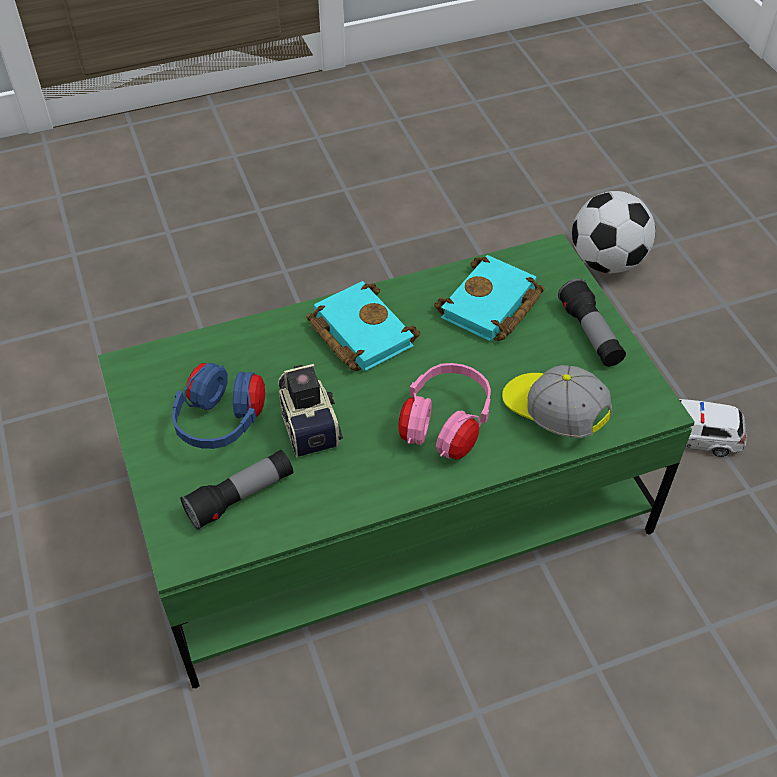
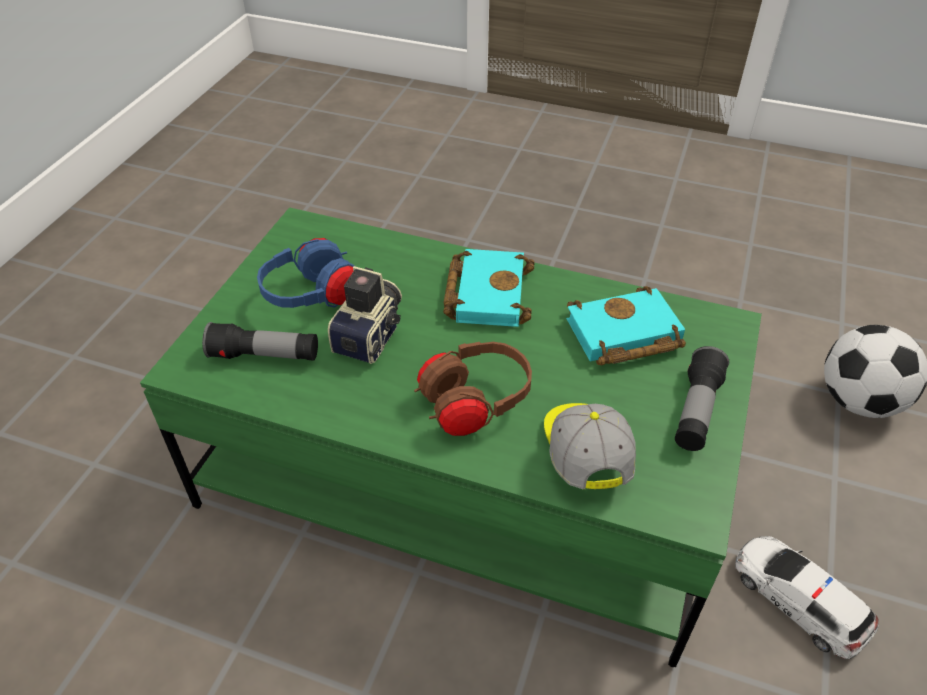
camera: 40 degrees right, 5 degrees down
pink headphones [398,363,491,460] -> brown headphones [414,342,532,436]

